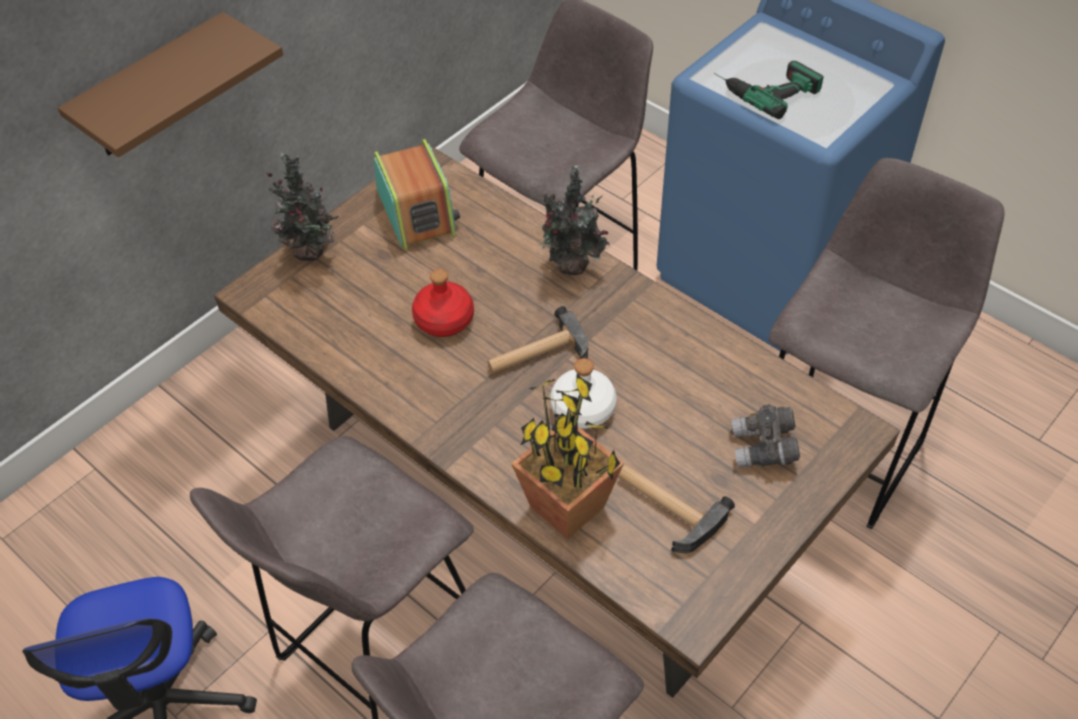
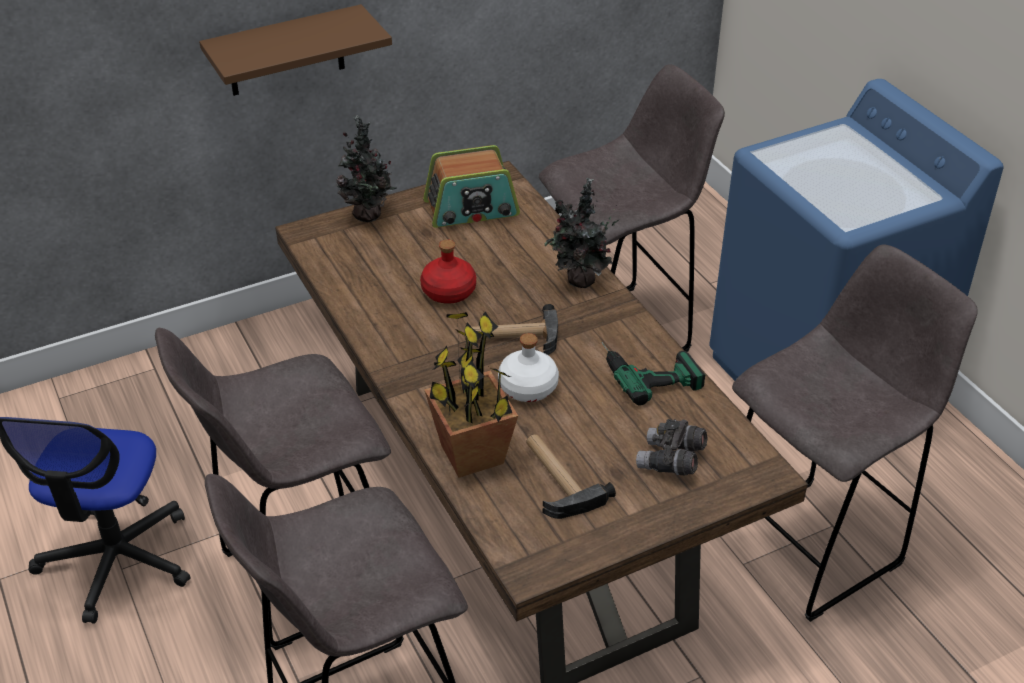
camera: 20 degrees right, 10 degrees down
radio [373,139,460,251] -> radio turned 75 degrees clockwise [423,145,520,228]
power drill [714,61,824,119] -> power drill moved to [602,342,705,406]

